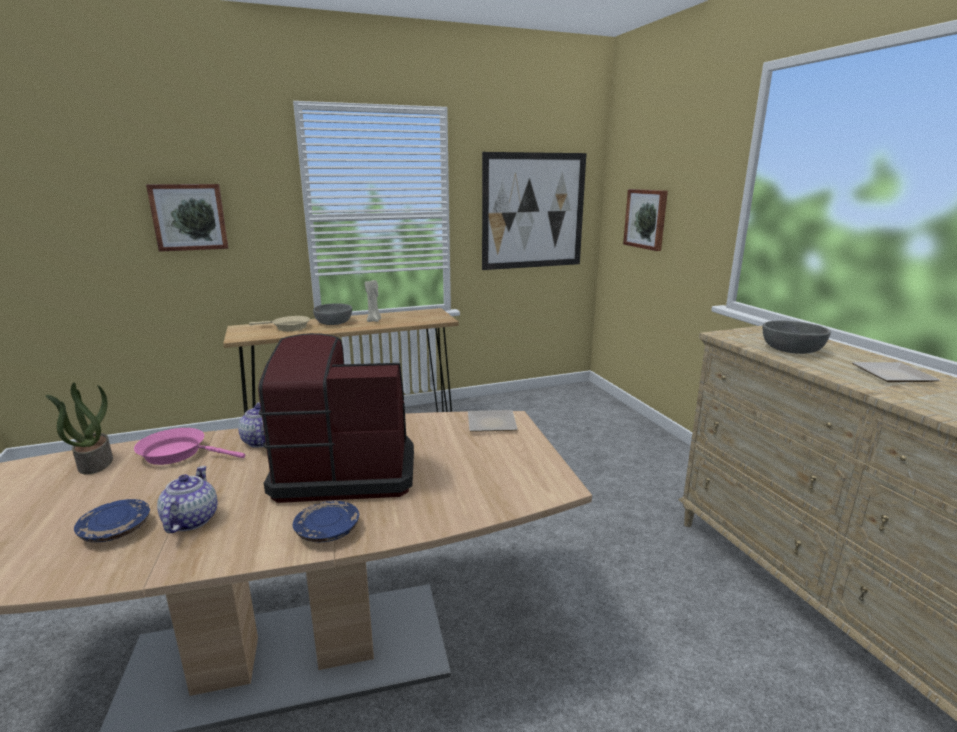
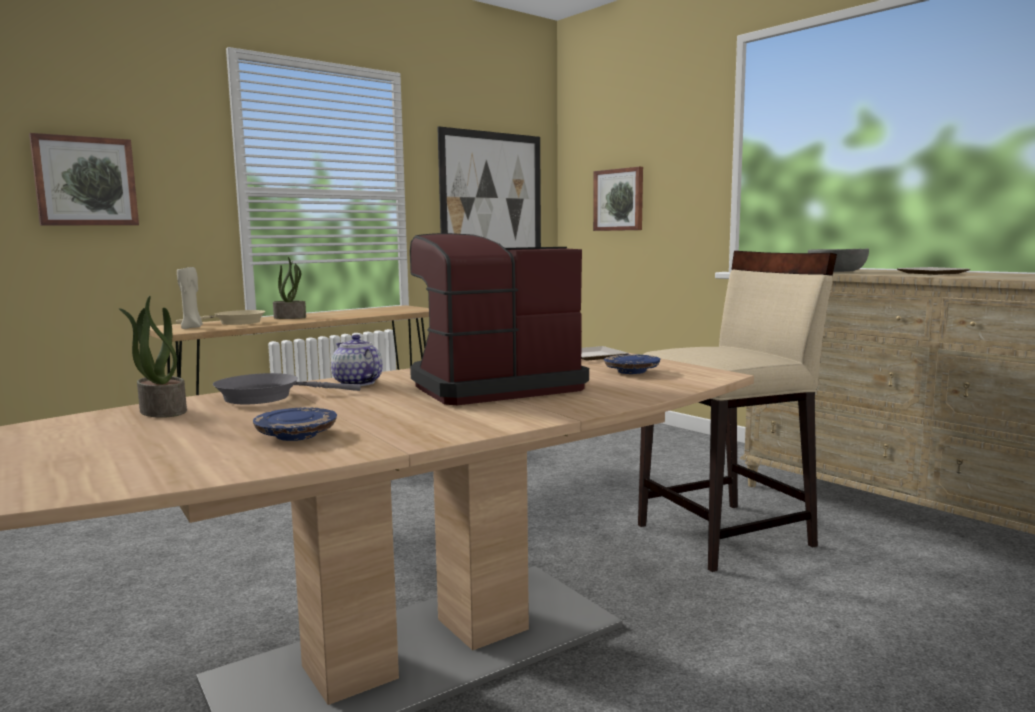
camera: 20 degrees left, 10 degrees down
pink frying pan [134,428,245,465] -> grey frying pan [213,373,361,404]
teapot [157,466,217,533] -> none
blue plate [293,501,359,542] -> blue plate moved to [604,354,661,374]
grey bowl [313,303,352,325] -> potted plant [273,257,306,319]
beige candle [365,280,381,322] -> beige candle moved to [177,266,203,329]
none -> beige stool [638,251,837,572]

